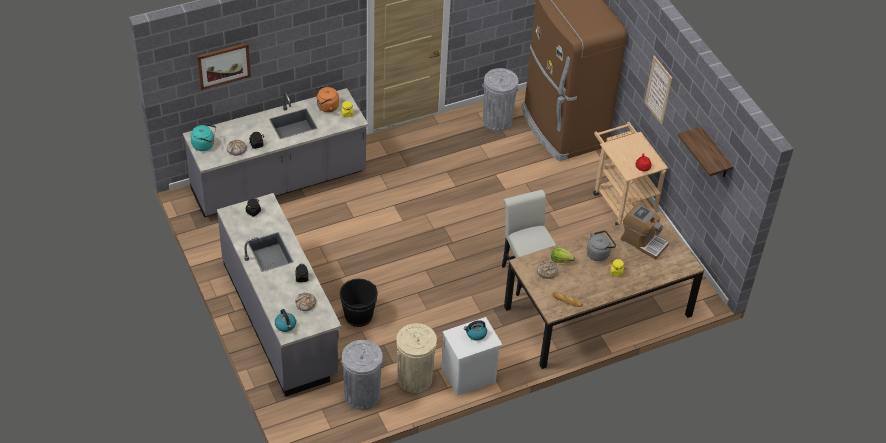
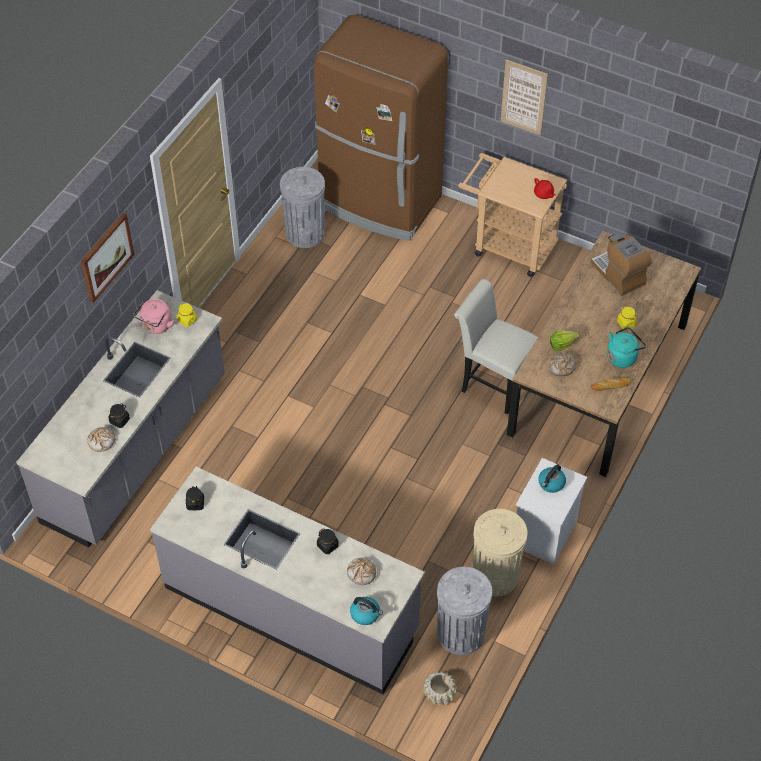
camera: 35 degrees left, 5 degrees up
turquoise kettle [191,123,216,151] -> turquoise kettle moved to [607,327,646,368]
picture [197,43,251,90] -> picture moved to [81,213,134,303]
orange kettle [313,86,339,112] -> pink kettle [133,299,174,334]
black bucket [339,278,378,327] -> none
grey kettle [586,231,616,261] -> none
coffee machine [621,204,669,259] -> coffee machine turned 120 degrees counterclockwise [591,234,652,296]
shelf [678,126,733,177] -> none
none -> beige planter [424,671,457,705]

